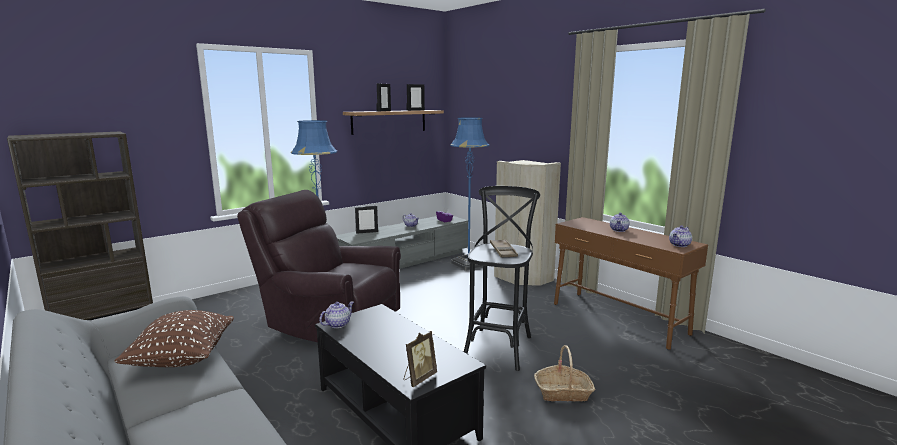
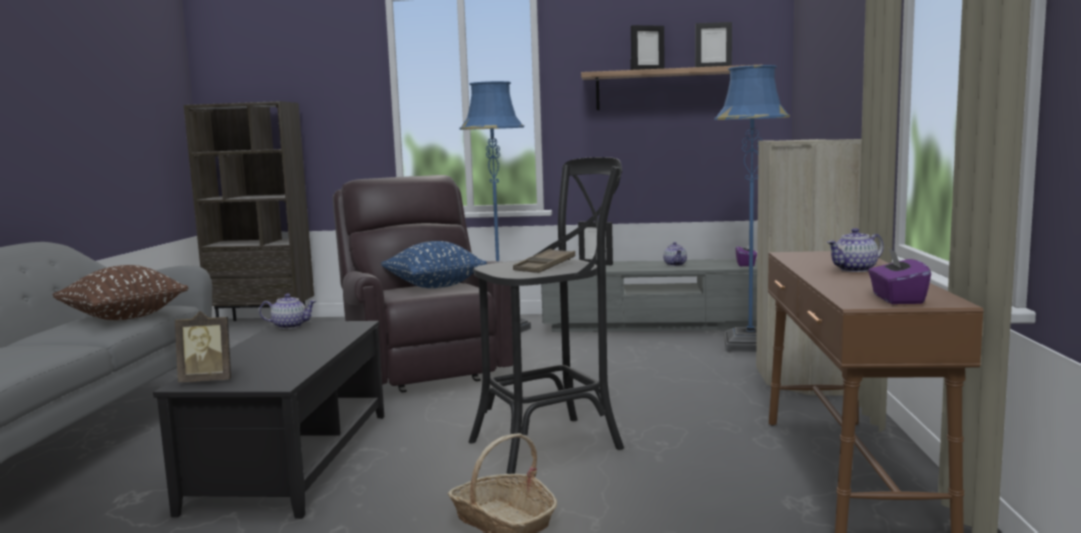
camera: 45 degrees right, 5 degrees down
teapot [669,225,692,247] -> purple tissue box [868,249,931,304]
none -> blue pillow [381,241,487,288]

